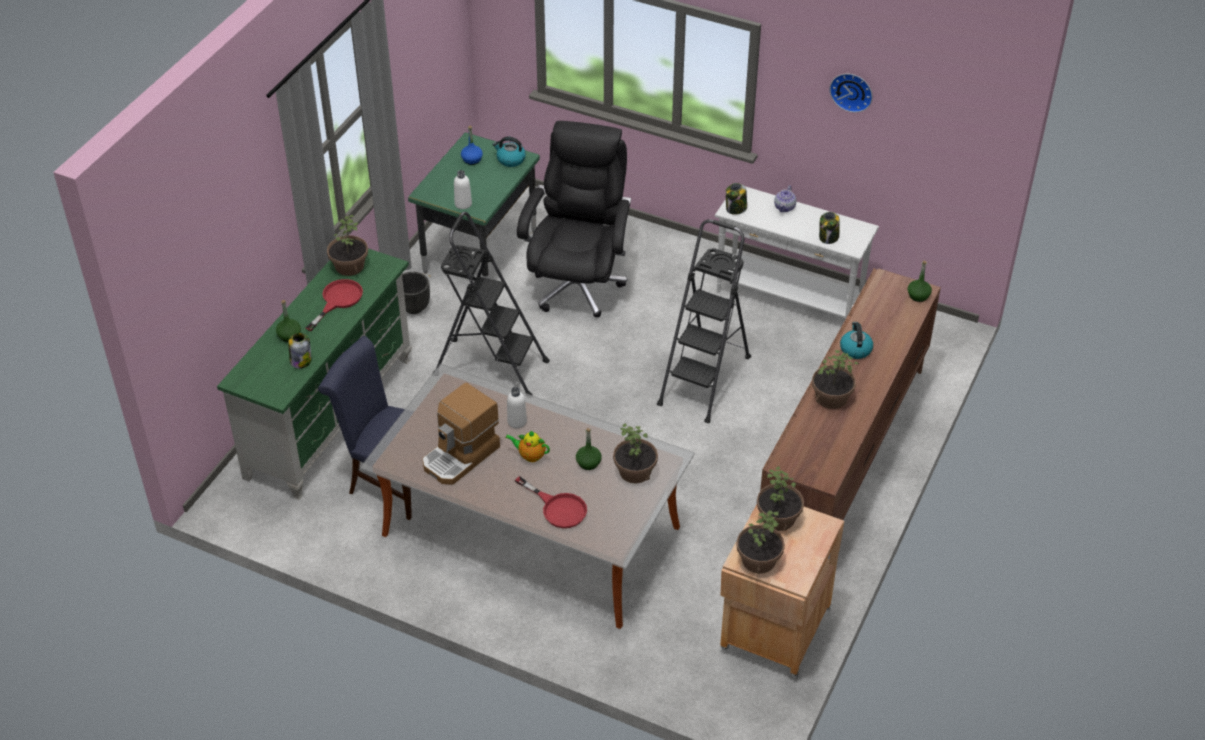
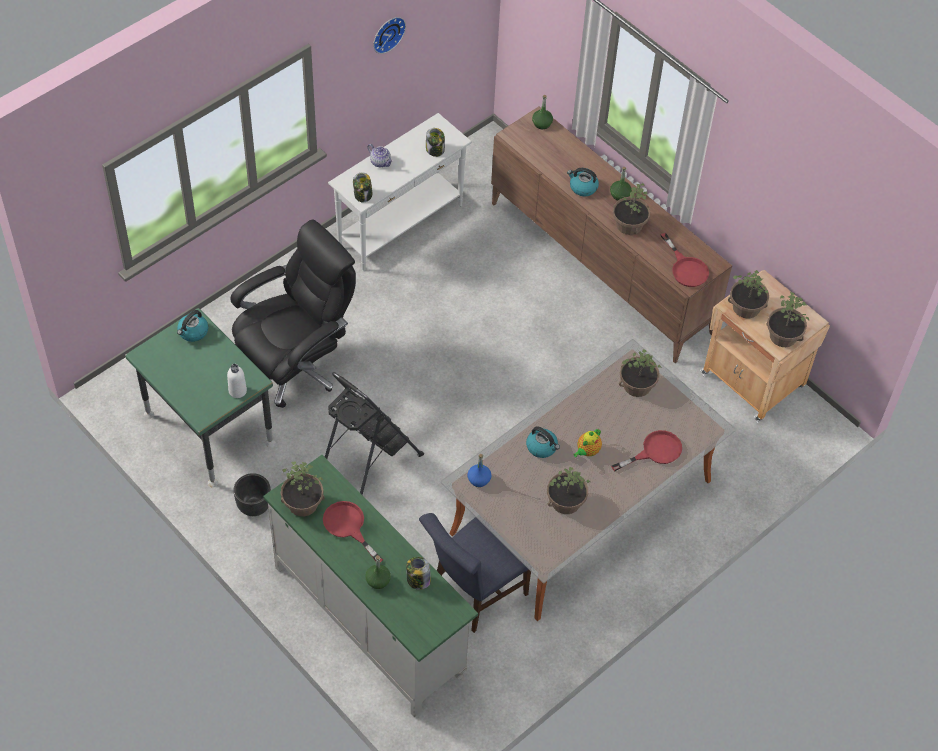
camera: 70 degrees left, 10 degrees up
coffee machine [422,383,500,485] -> potted plant [547,467,590,514]
blue bottle [461,126,483,165] -> blue bottle moved to [467,454,491,487]
white bottle [507,387,527,428] -> kettle [526,426,560,458]
black office chair [517,121,631,317] -> black office chair turned 105 degrees clockwise [230,219,356,408]
green bottle [576,428,602,470] -> green bottle moved to [610,167,632,201]
step ladder [657,219,751,423] -> none
none -> red frying pan [661,233,709,287]

